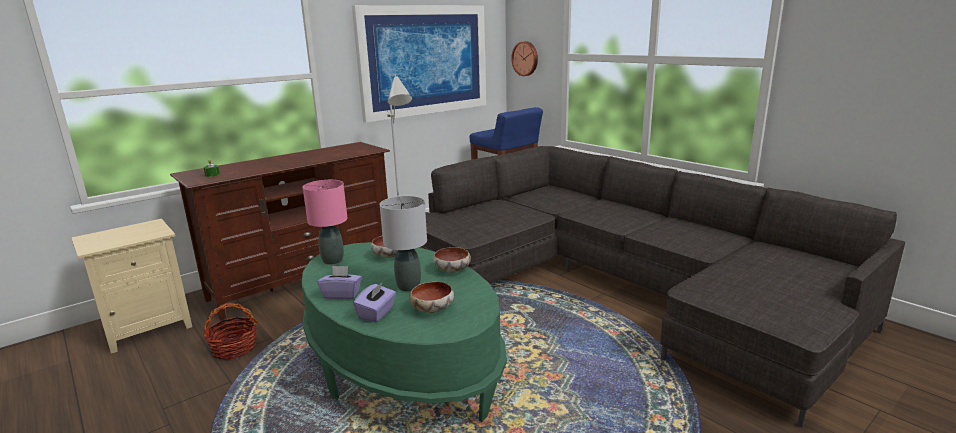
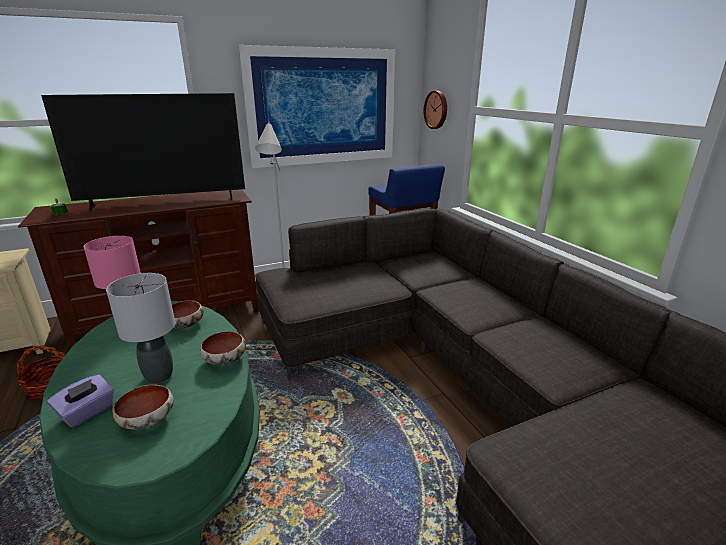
camera: 15 degrees right, 5 degrees up
purple tissue box [317,266,362,299] -> none
none -> television [41,93,245,211]

